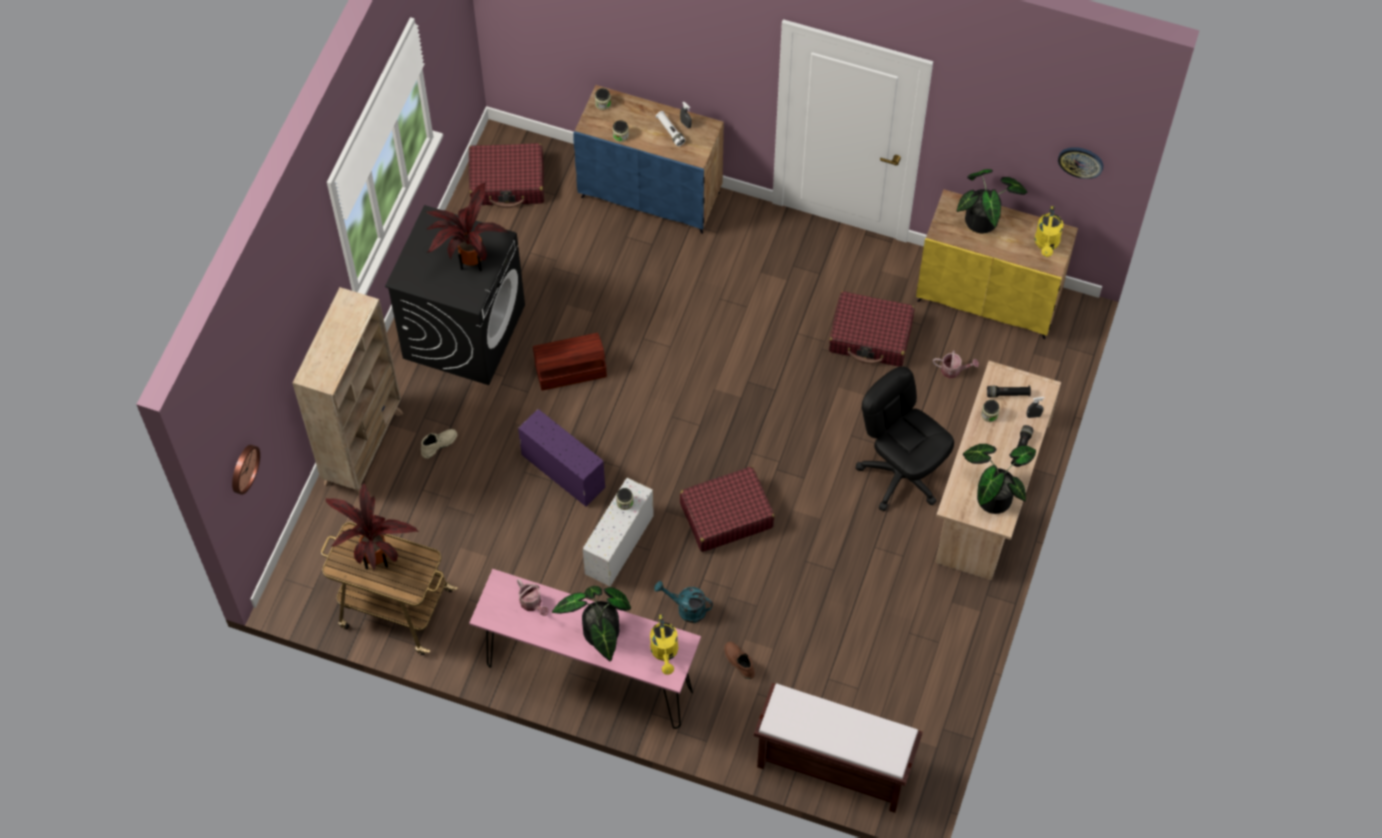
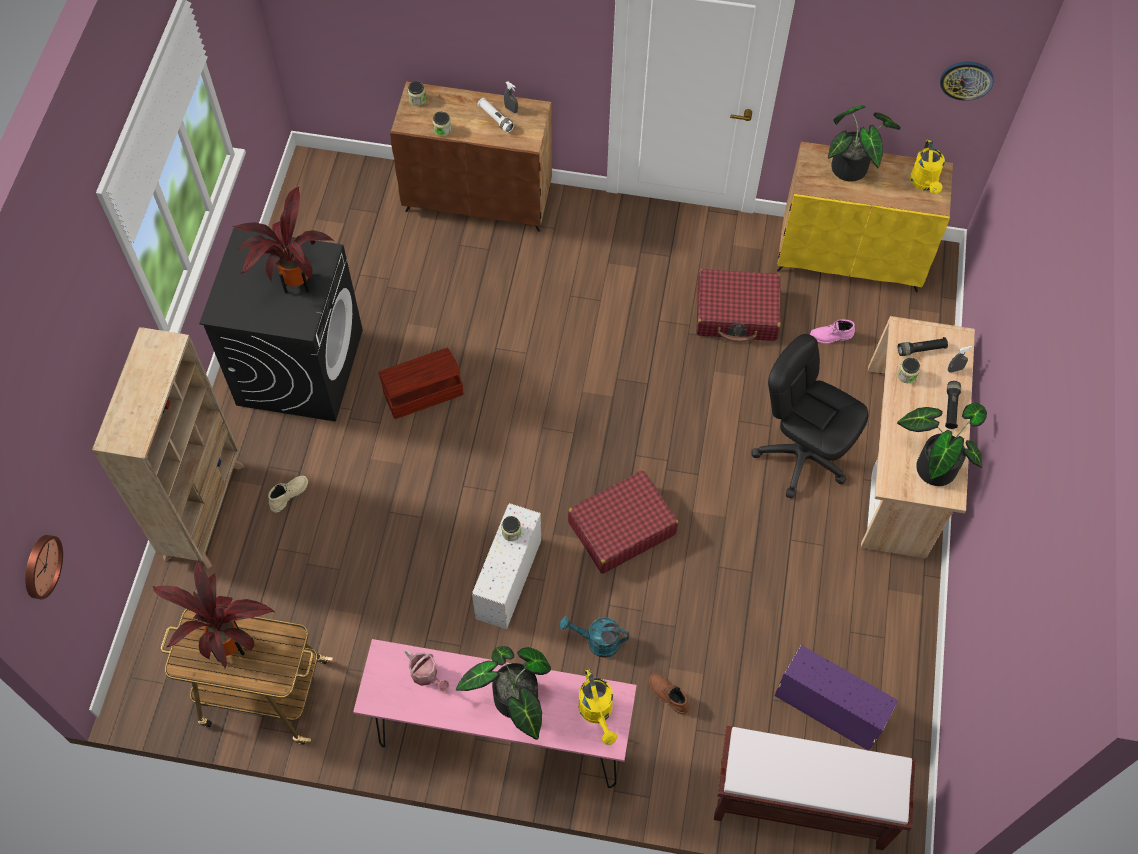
camera: 10 degrees left, 0 degrees up
red suitcase [469,143,544,208] -> none
purple storage box [518,409,605,506] -> purple storage box moved to [774,645,899,751]
blue cabinet [573,85,724,234] -> brown cabinet [390,81,552,232]
watering can [933,350,979,378] -> pink boot [810,319,855,344]

